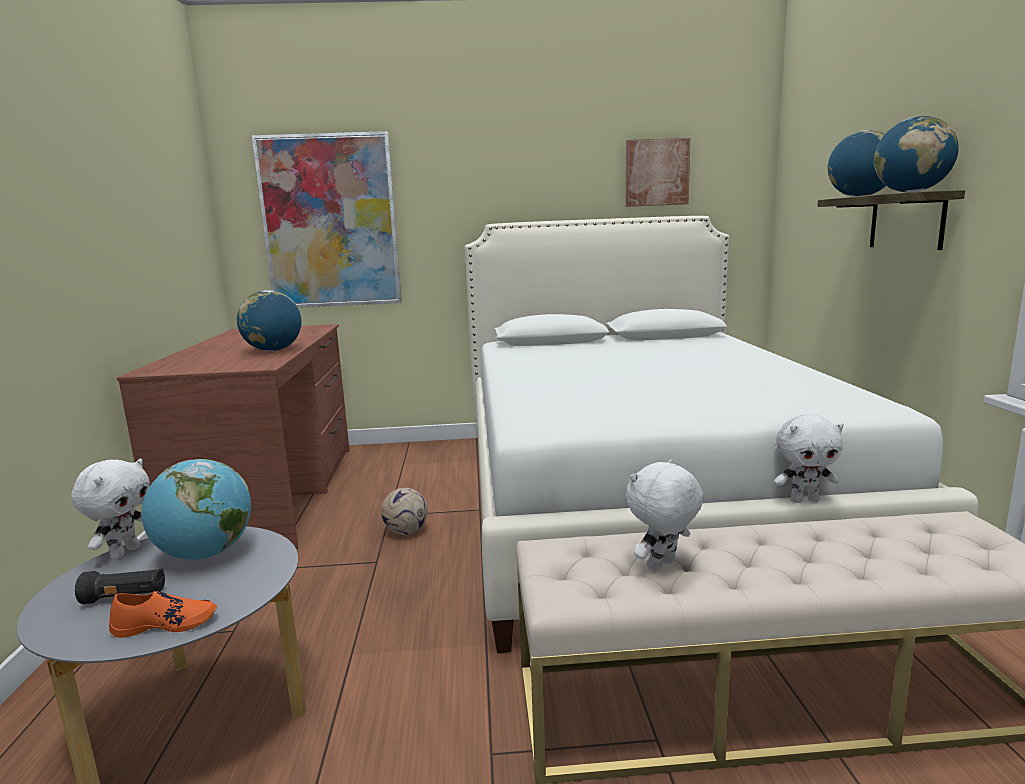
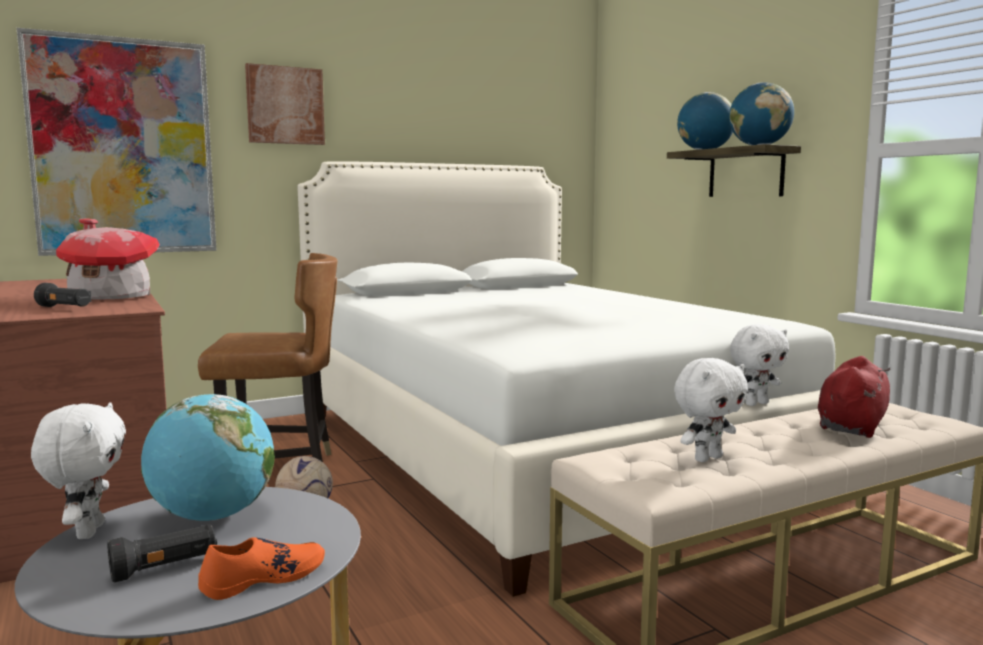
camera: 25 degrees left, 5 degrees down
globe [237,290,302,351] -> toy house [56,218,160,299]
picture [626,138,690,207] -> picture moved to [245,63,325,145]
white plush toy [626,459,704,572] -> white plush toy turned 150 degrees counterclockwise [674,358,748,462]
none -> black flashlight [34,283,91,307]
none -> brown chair [198,253,338,462]
none -> red plush toy [818,356,891,438]

